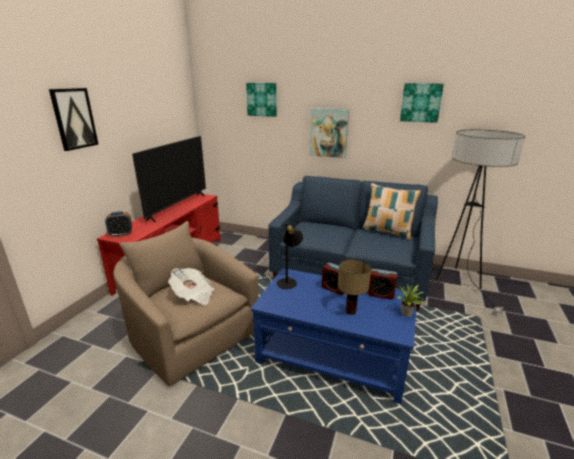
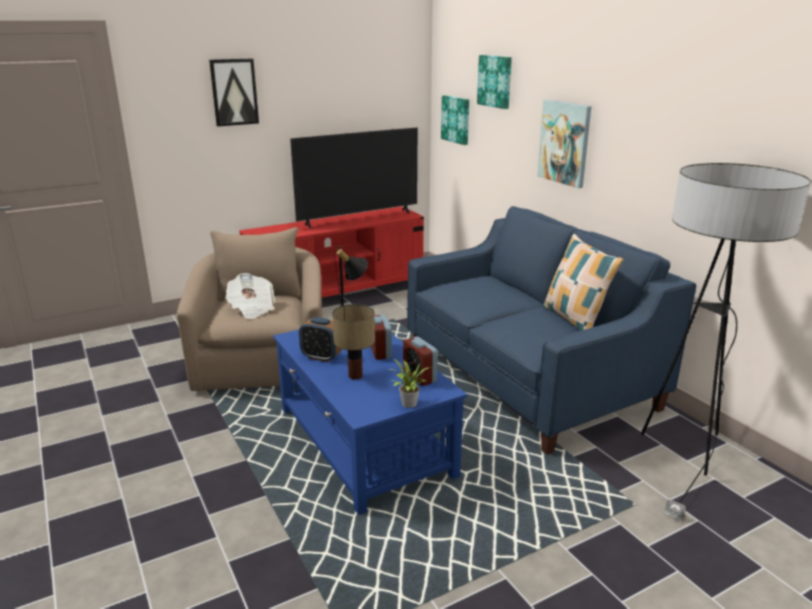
camera: 40 degrees right, 0 degrees up
alarm clock [105,211,132,237] -> alarm clock moved to [299,317,342,362]
picture [400,83,444,123] -> picture moved to [441,95,469,145]

